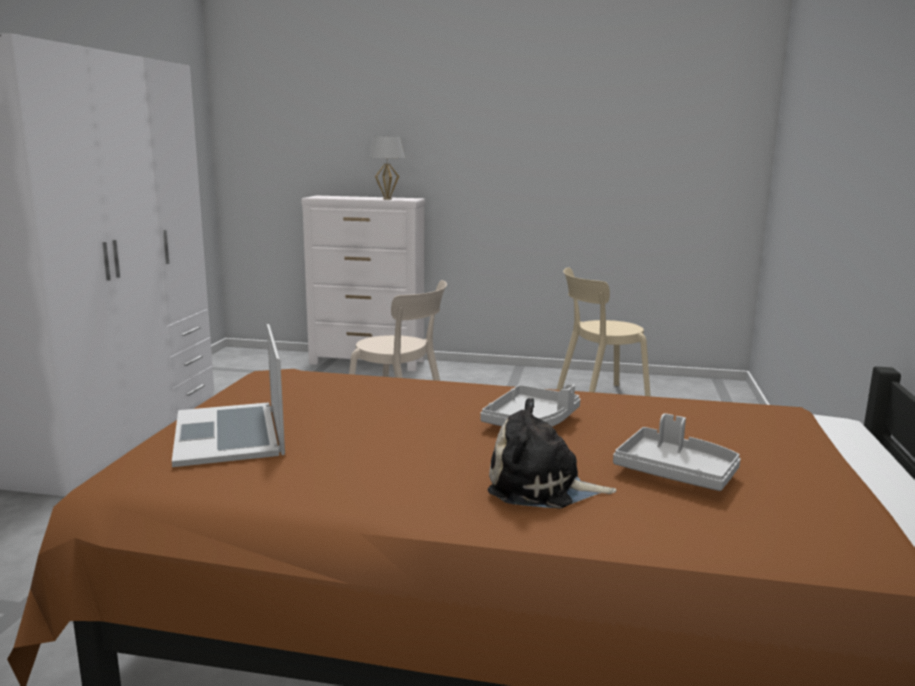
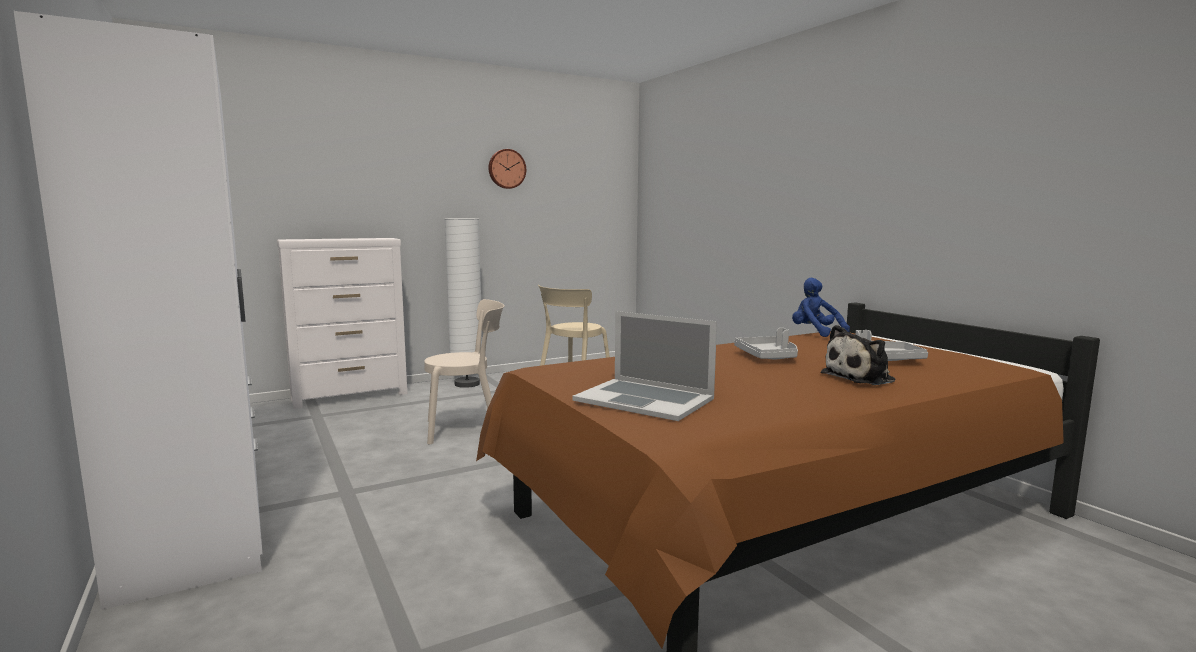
camera: 40 degrees left, 5 degrees down
white table lamp [369,136,405,200] -> none
none -> white floor lamp [445,218,482,388]
none -> wall clock [488,149,526,189]
none -> blue plush toy [792,277,850,337]

